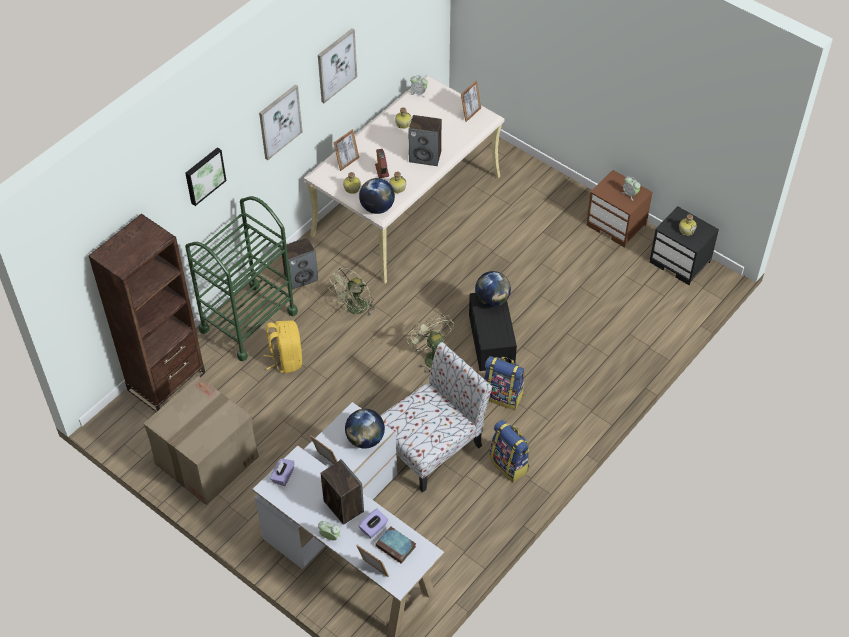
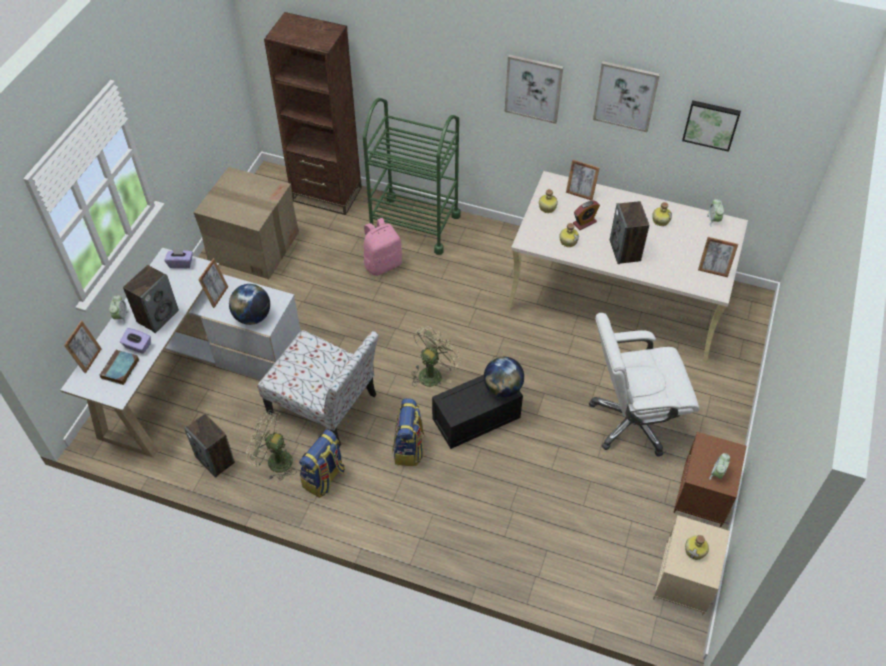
camera: 70 degrees right, 0 degrees up
picture [185,147,226,206] -> picture moved to [682,100,741,152]
yellow backpack [264,320,302,373] -> pink backpack [364,218,402,276]
speaker [281,237,318,290] -> speaker moved to [184,414,235,478]
green fan [328,268,375,316] -> green fan moved to [246,410,297,481]
globe [359,178,395,214] -> none
black nightstand [650,206,719,285] -> beige nightstand [653,515,730,616]
none -> white office chair [589,313,699,457]

